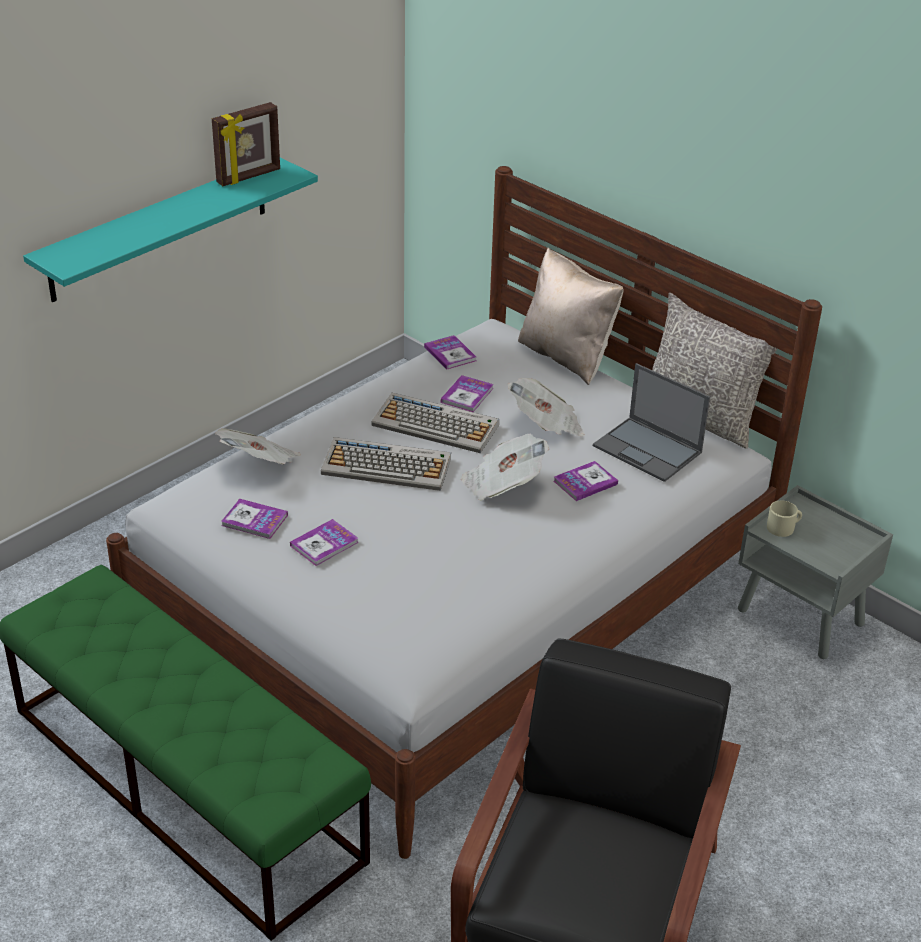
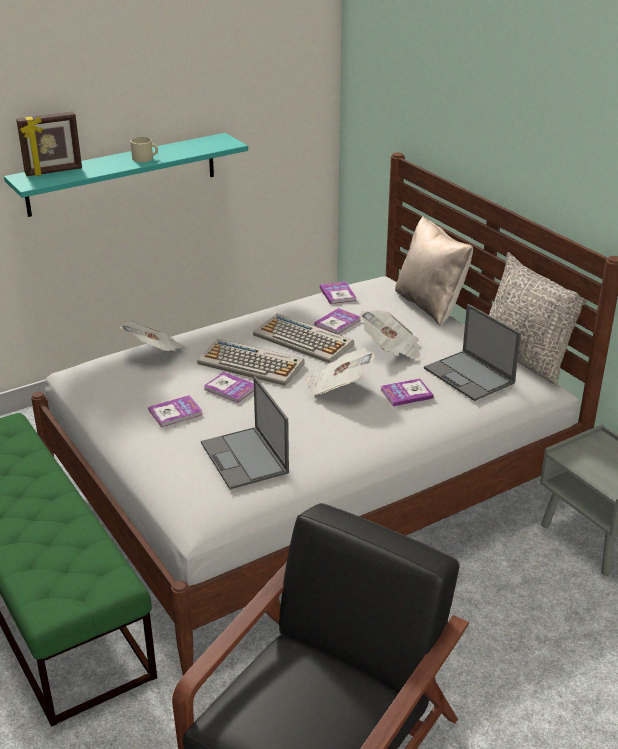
camera: 15 degrees right, 5 degrees down
picture frame [212,102,280,186] -> picture frame moved to [16,111,82,176]
book [221,499,288,539] -> book moved to [204,372,254,403]
beige mug [767,501,802,537] -> beige mug moved to [130,137,158,162]
none -> laptop [201,376,289,489]

